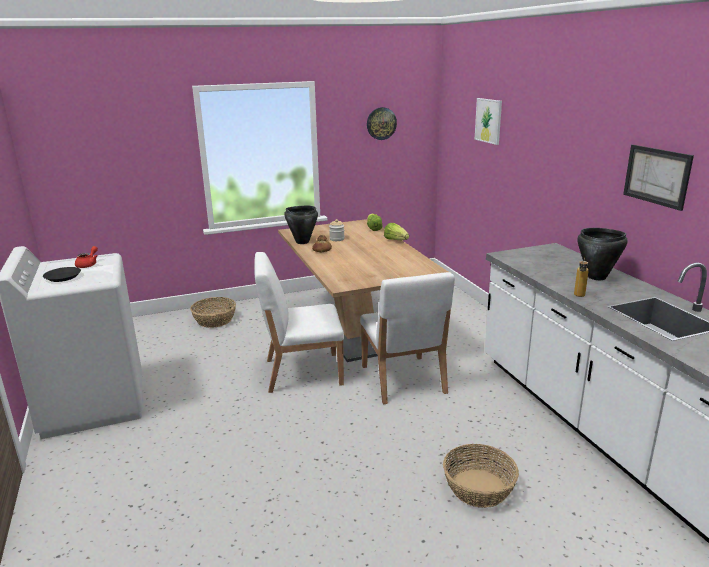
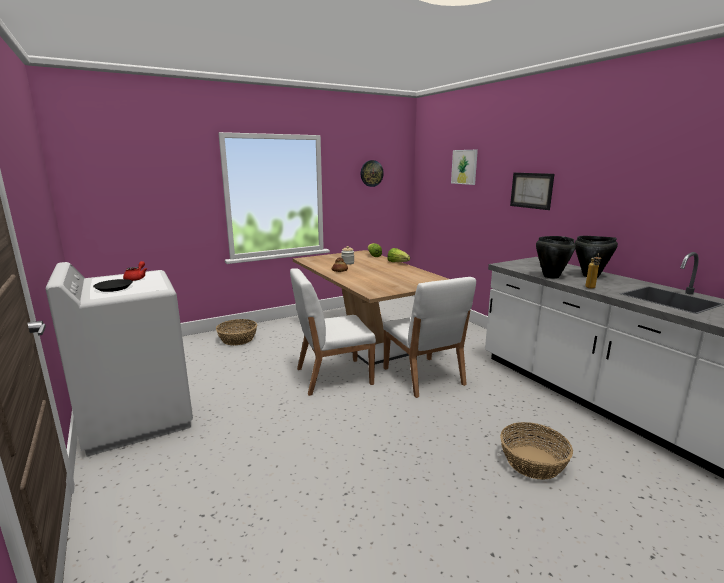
camera: 10 degrees left, 5 degrees down
black cooking pot [284,206,318,244] -> black cooking pot moved to [536,236,576,279]
picture [623,145,694,211] -> picture moved to [510,173,554,210]

